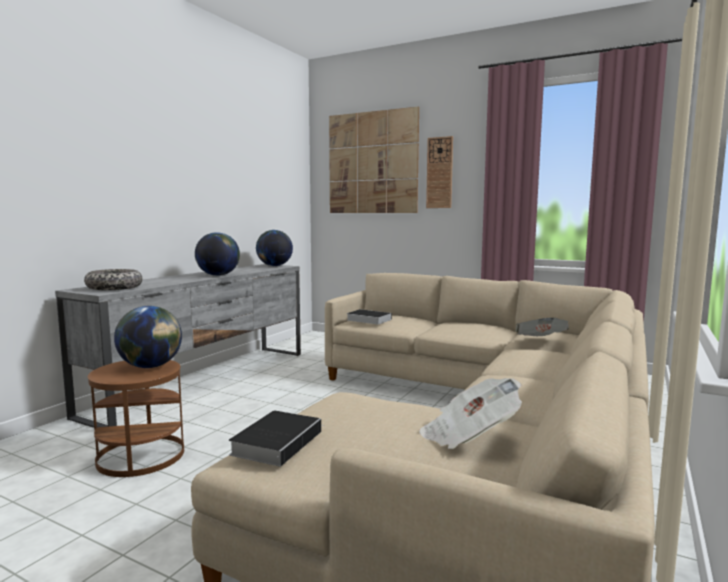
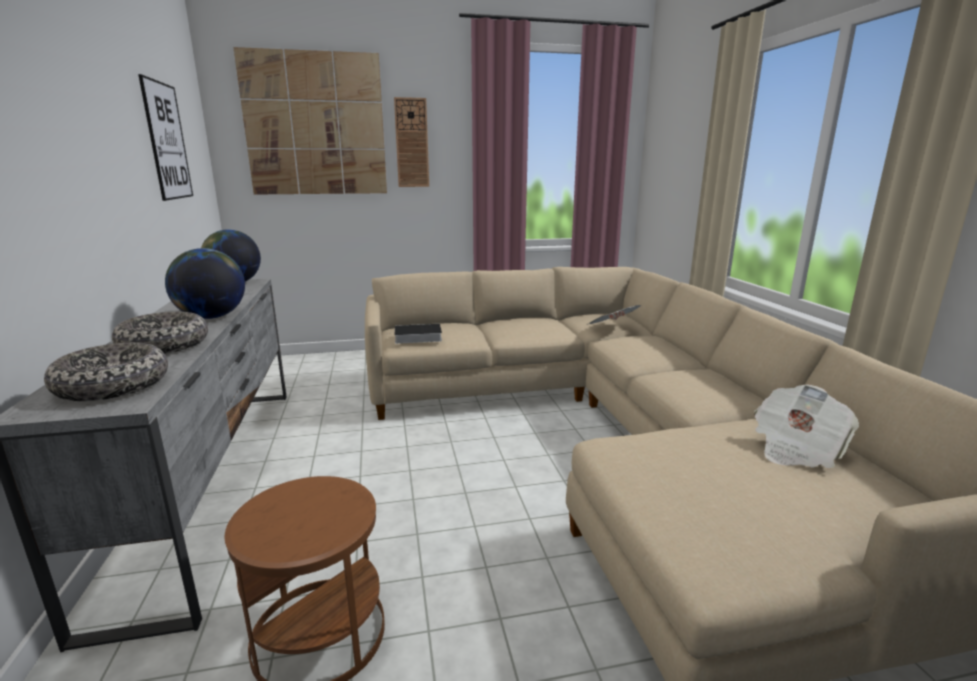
camera: 40 degrees left, 10 degrees up
globe [114,306,182,368] -> none
book [229,411,325,467] -> none
none -> bowl [112,312,208,354]
none -> picture [138,74,193,201]

